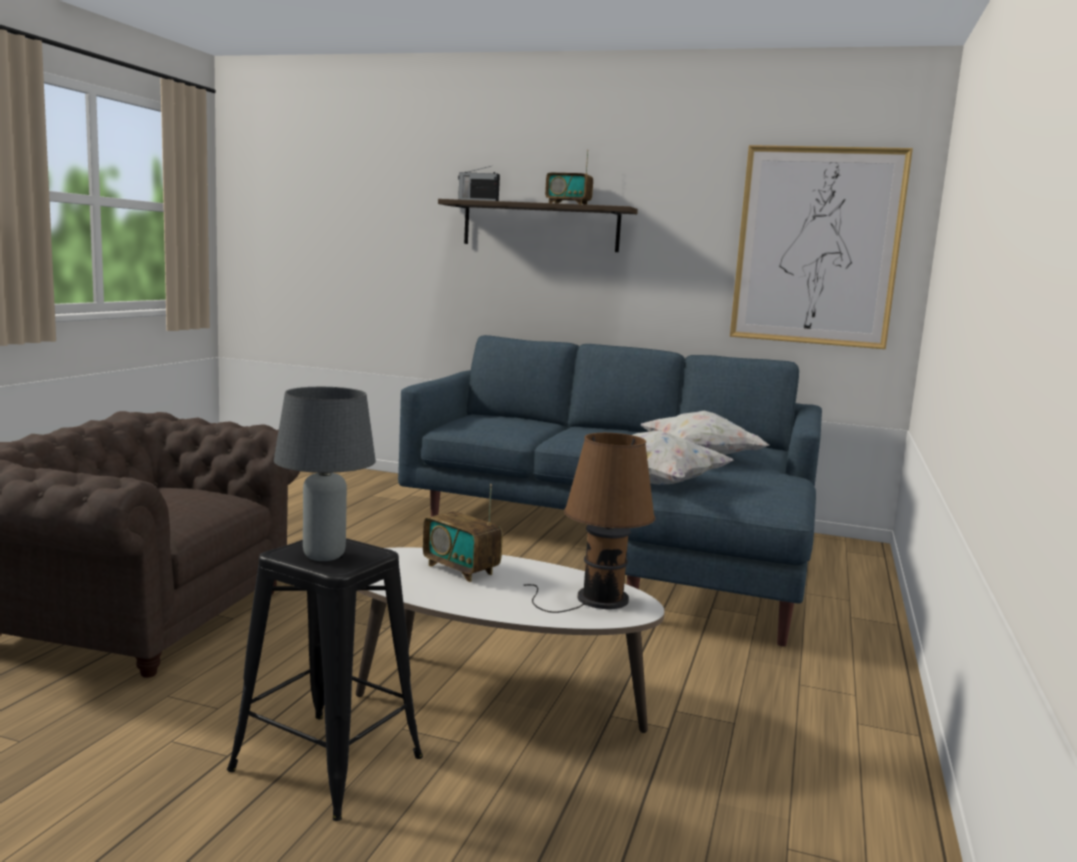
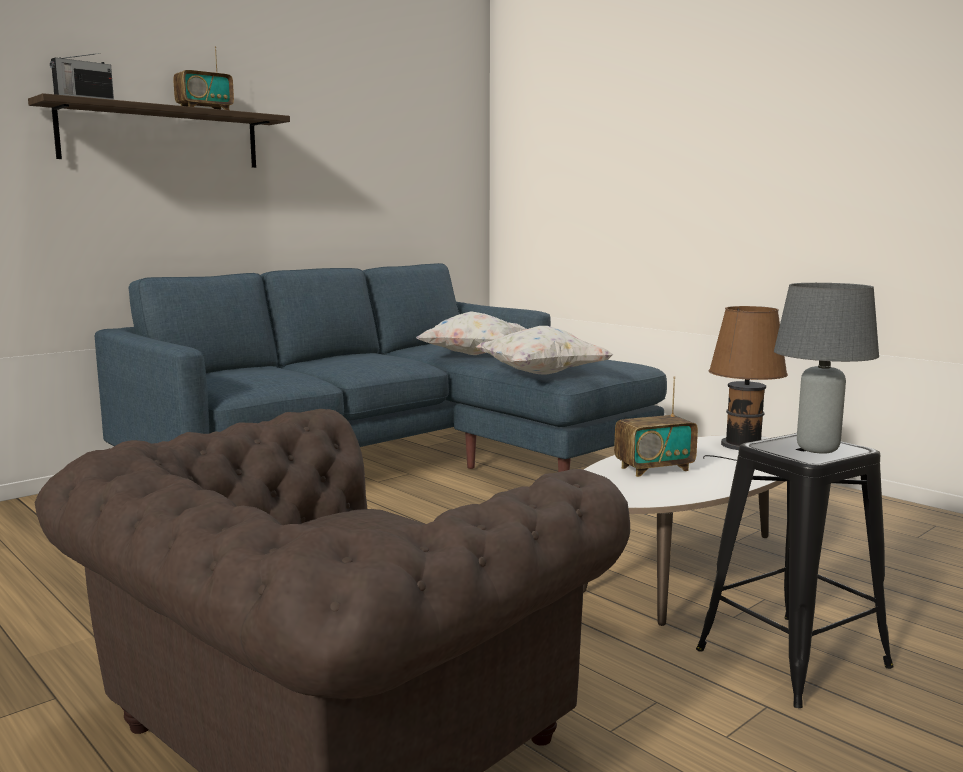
camera: 60 degrees left, 0 degrees up
picture [730,145,913,349] -> none

